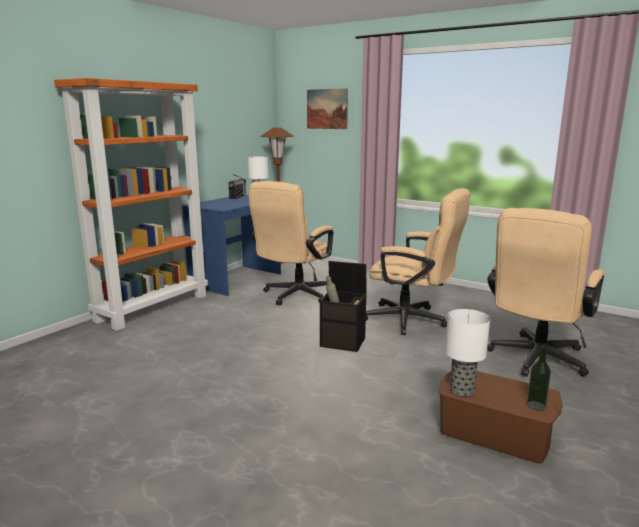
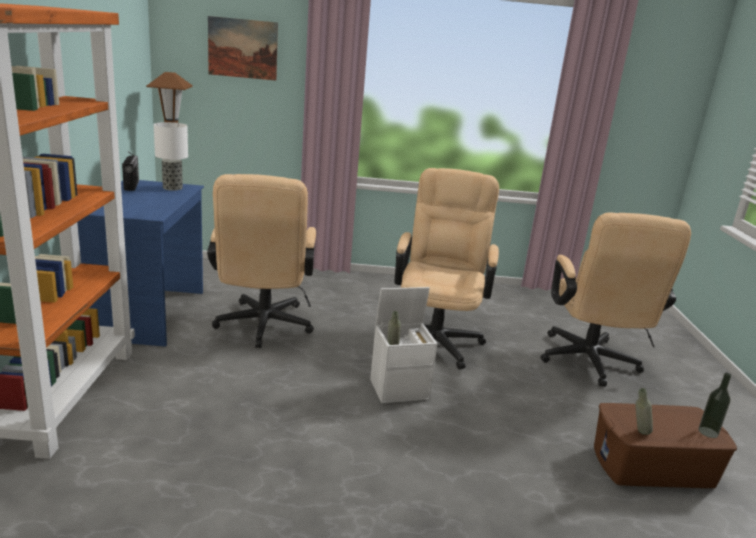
camera: 35 degrees left, 5 degrees up
black storage box [320,261,366,352] -> white storage box [370,287,437,403]
beige office chair [366,188,470,335] -> beige office chair turned 75 degrees counterclockwise [394,168,499,369]
table lamp [445,309,490,396] -> grey bottle [635,388,653,435]

